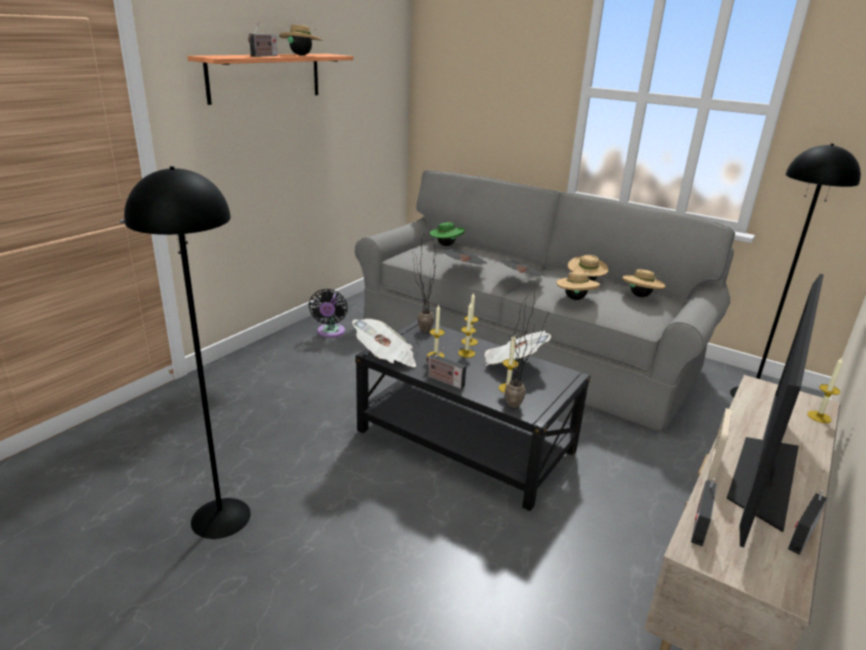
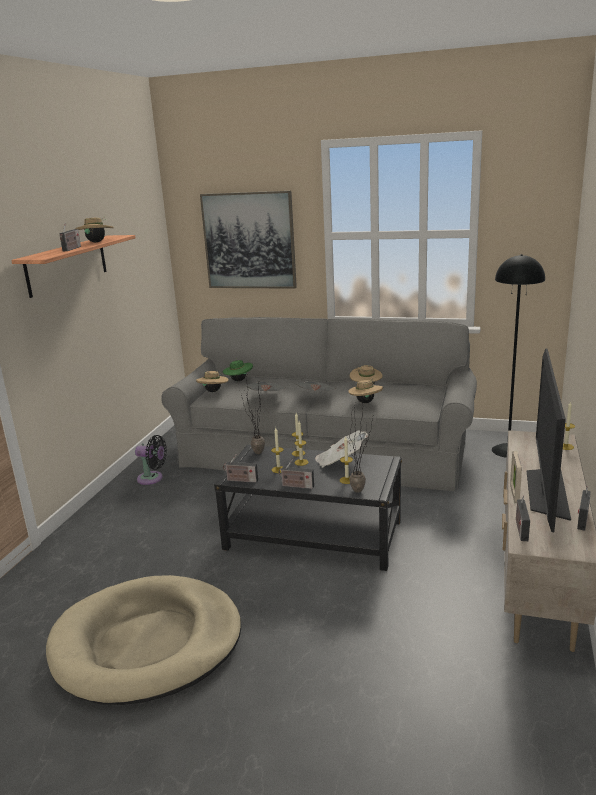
camera: 15 degrees left, 5 degrees down
black floor lamp [124,166,251,539] -> beige dog bed [46,575,241,705]
black fan [309,289,348,338] -> black fan turned 60 degrees counterclockwise [135,435,167,485]
newspaper [352,319,416,367] -> radio [223,455,258,483]
beige hat [622,269,666,297] -> beige hat moved to [196,371,229,392]
none -> picture [200,191,297,289]

